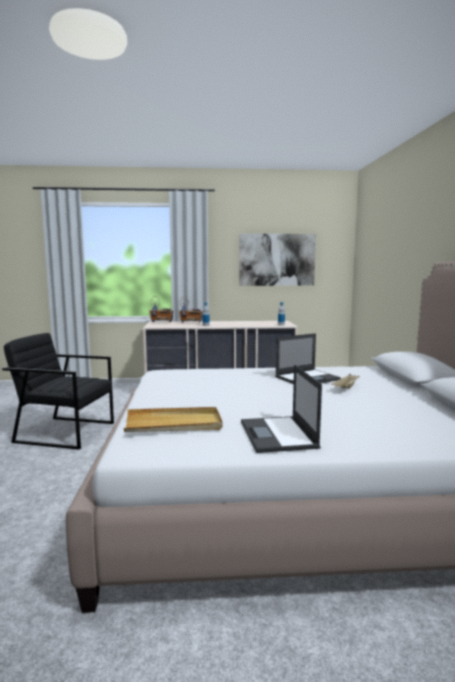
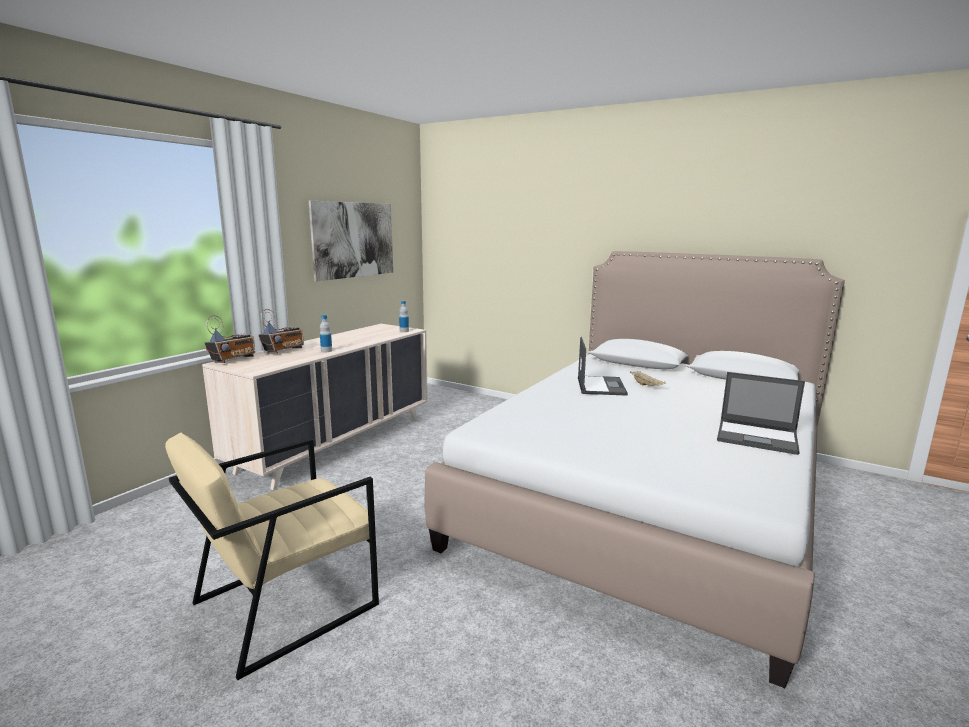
camera: 55 degrees left, 5 degrees up
black armchair [2,333,114,450] -> beige armchair [165,433,379,680]
beige tray [124,407,223,432] -> none

